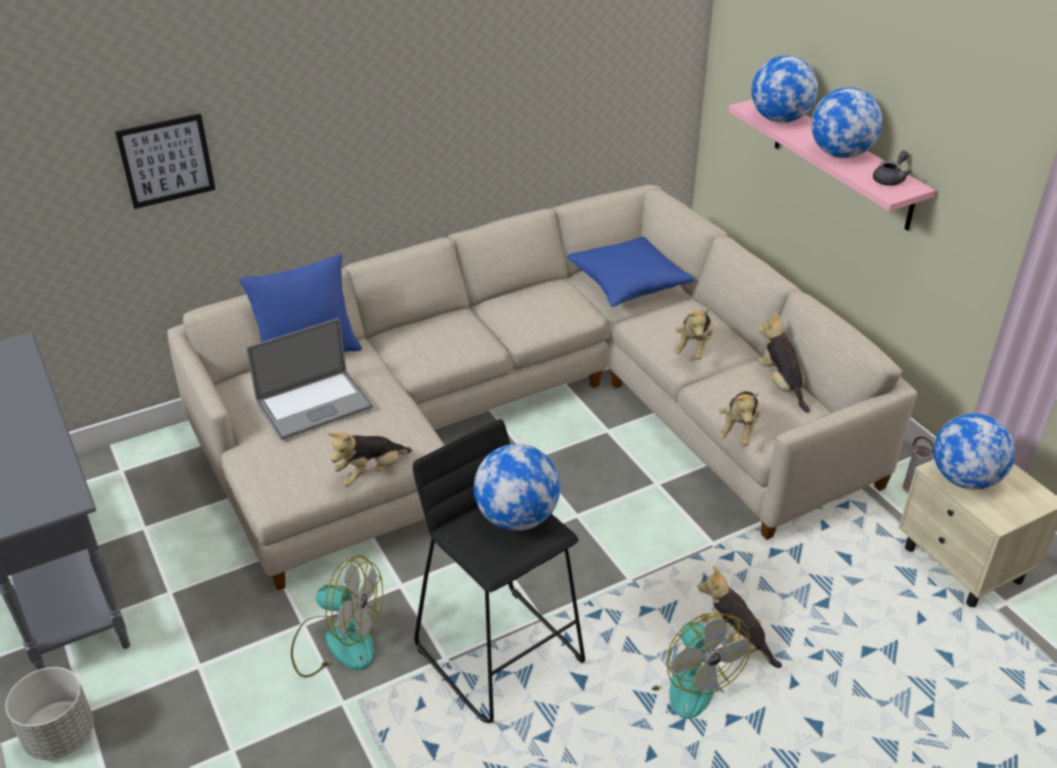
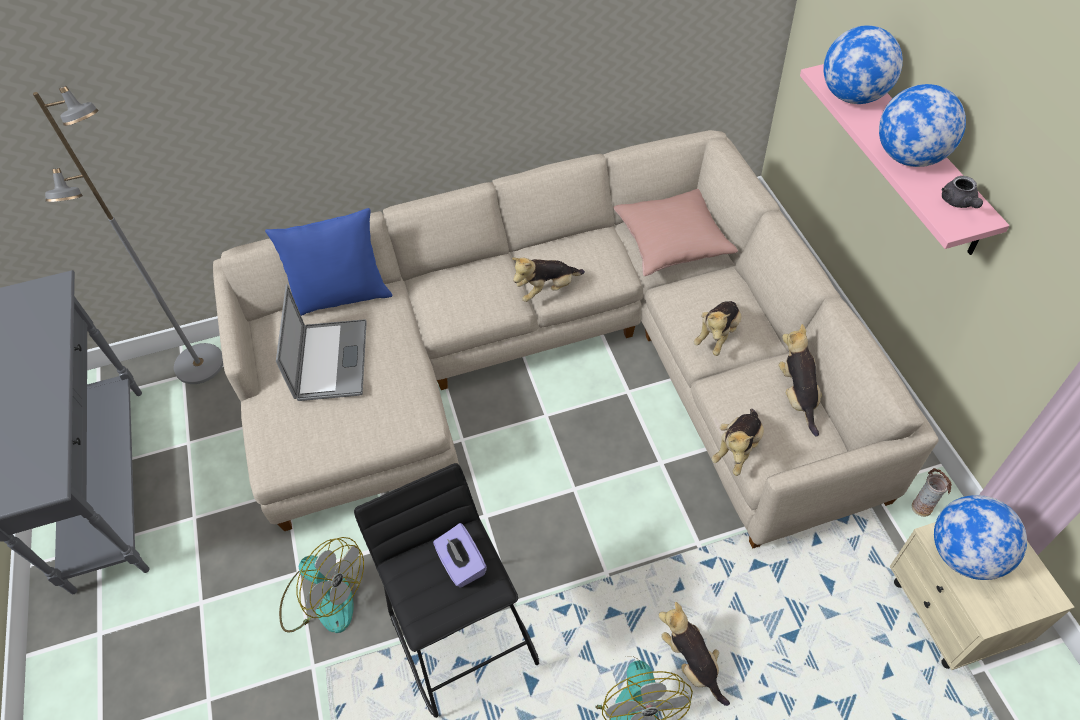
camera: 15 degrees right, 15 degrees up
grey planter [5,667,94,760] -> none
picture [115,114,216,209] -> none
laptop [246,318,373,440] -> laptop turned 75 degrees counterclockwise [276,284,367,401]
plush toy [328,433,412,487] -> plush toy moved to [512,257,585,302]
globe [474,444,560,531] -> purple tissue box [433,523,487,587]
blue pillow [566,237,695,307] -> pink pillow [613,189,738,276]
grey teapot [873,151,912,186] -> grey teapot turned 120 degrees clockwise [941,176,983,208]
none -> grey floor lamp [33,86,223,384]

